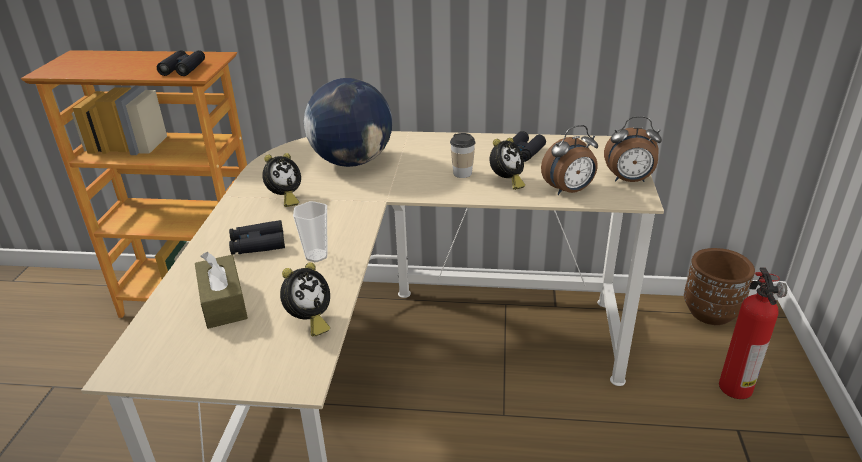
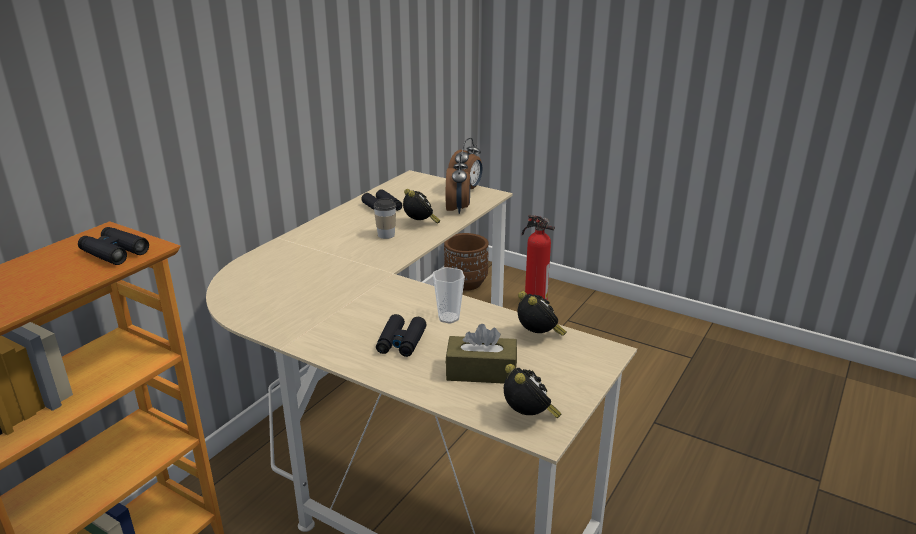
camera: 65 degrees left, 5 degrees down
alarm clock [262,153,301,207] -> alarm clock moved to [504,364,561,418]
globe [304,78,392,167] -> none

